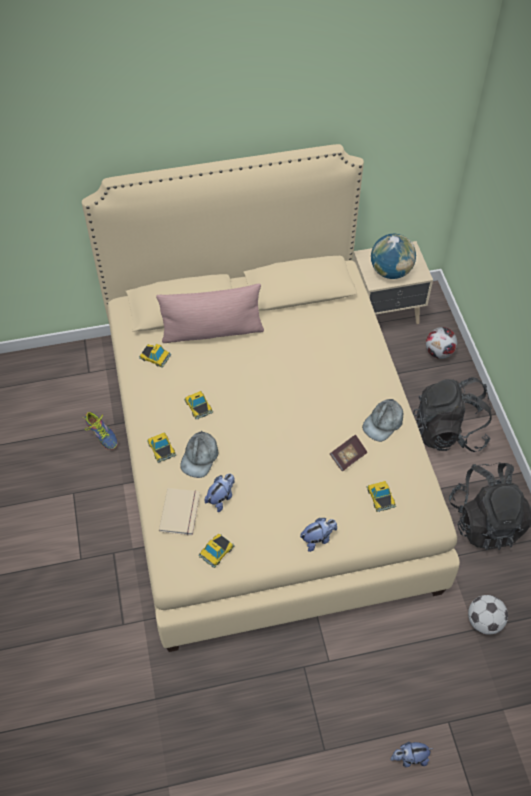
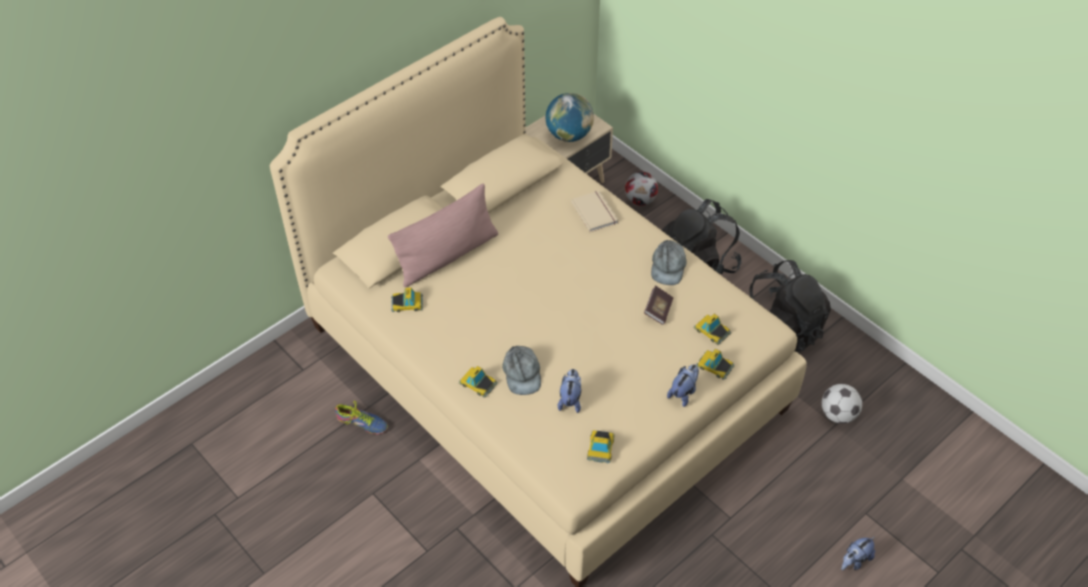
camera: 30 degrees left, 5 degrees down
beige book [159,488,200,536] -> beige book moved to [571,190,618,232]
toy car [184,391,213,419] -> toy car moved to [696,349,734,380]

